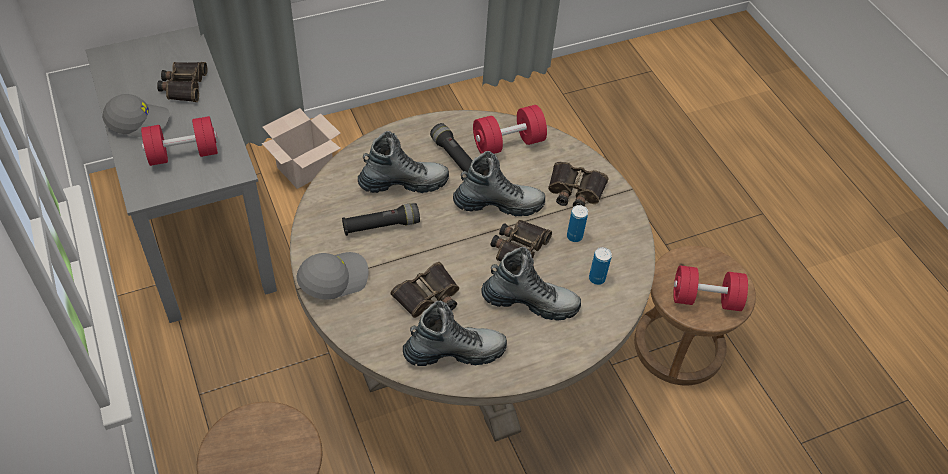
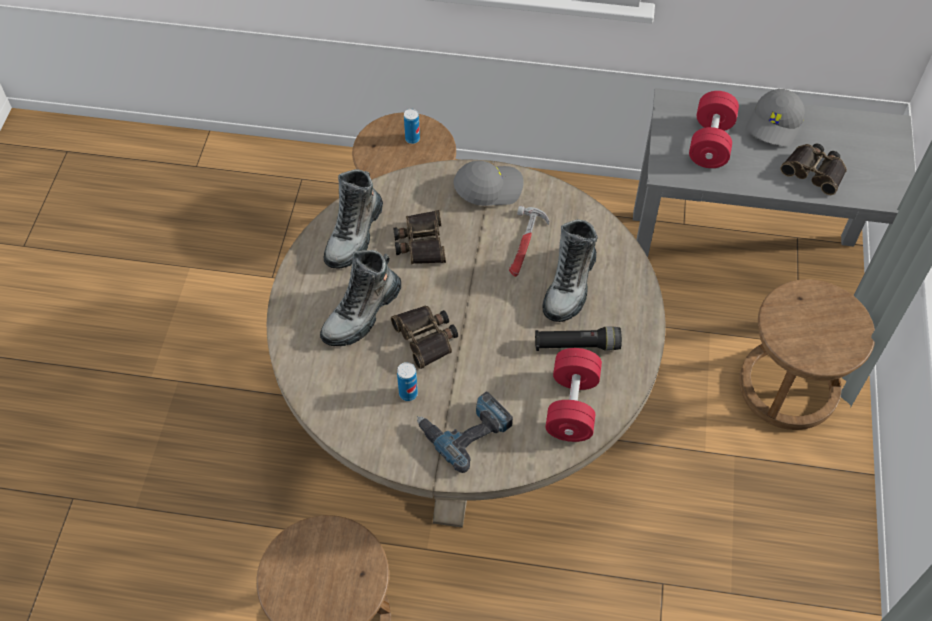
camera: 125 degrees right, 5 degrees up
cardboard box [262,108,341,189] -> brown stool [739,279,875,430]
grey cap [296,252,369,299] -> grey cap turned 105 degrees counterclockwise [453,161,524,206]
black flashlight [342,203,420,236] -> hammer [509,206,549,277]
boot [453,151,545,217] -> none
binoculars [548,162,609,207] -> power drill [417,391,513,473]
can [589,247,612,285] -> can moved to [404,109,420,144]
red dumbbell [673,265,748,311] -> none

